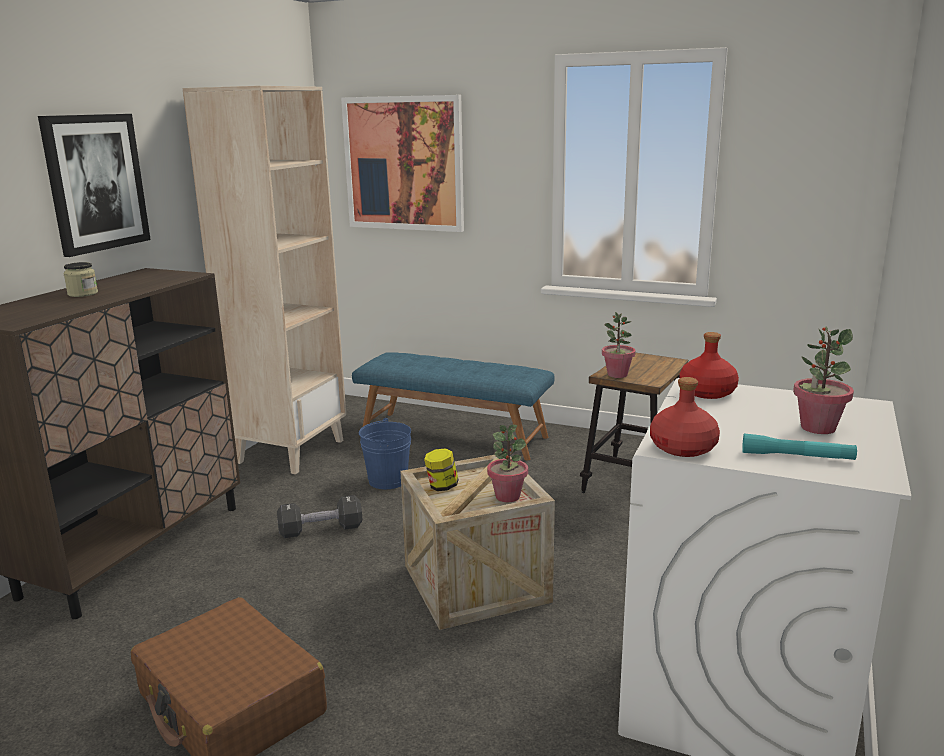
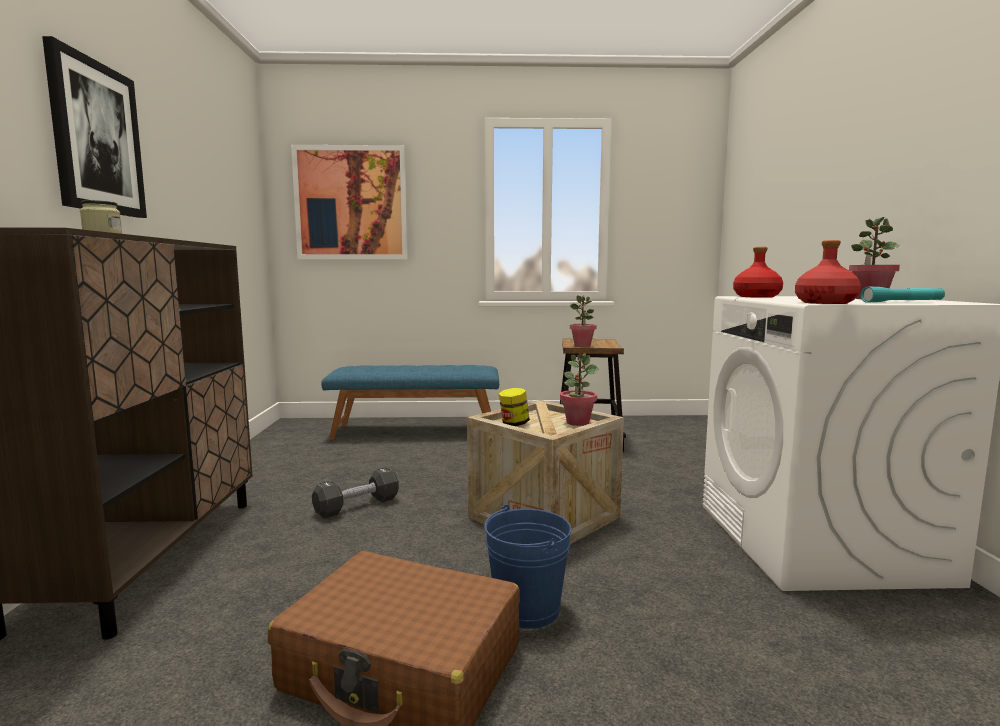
camera: 25 degrees left, 10 degrees down
beige bookcase [183,86,346,474] -> none
blue bucket [359,418,411,489] -> blue bucket moved to [484,504,571,629]

